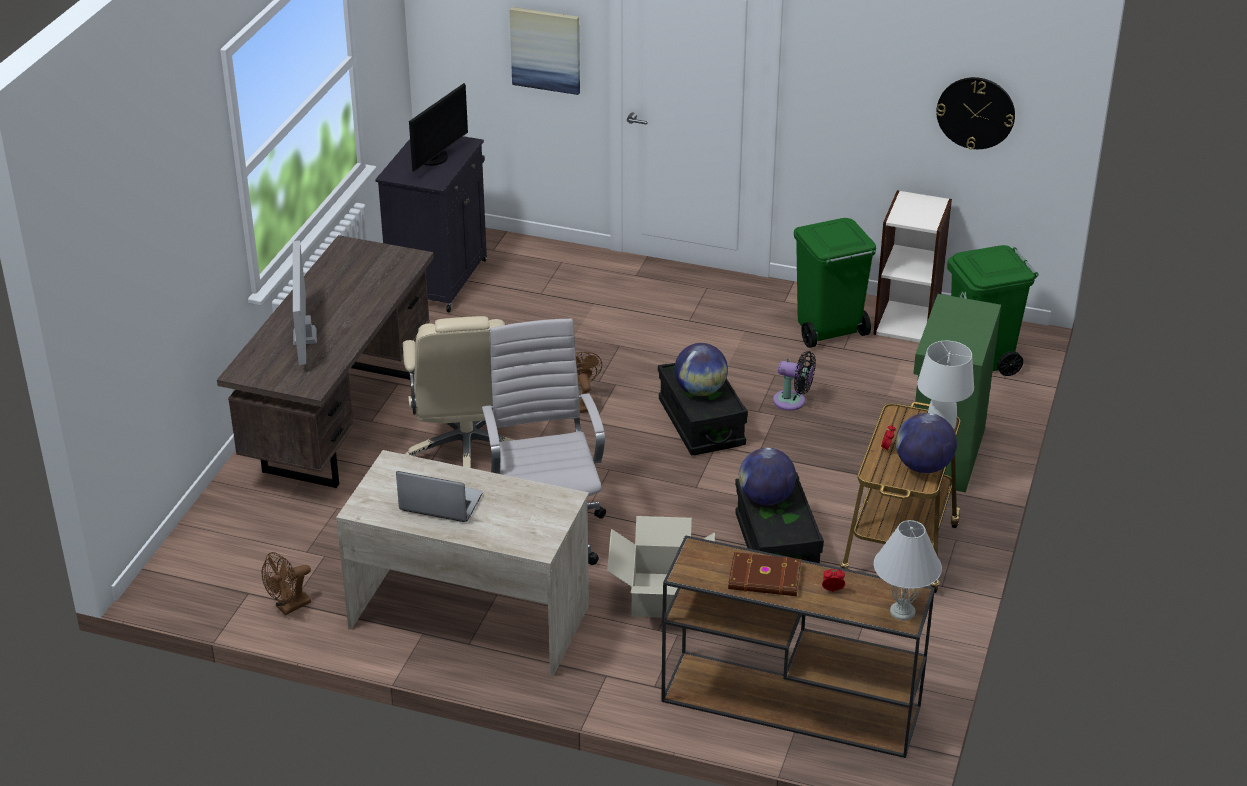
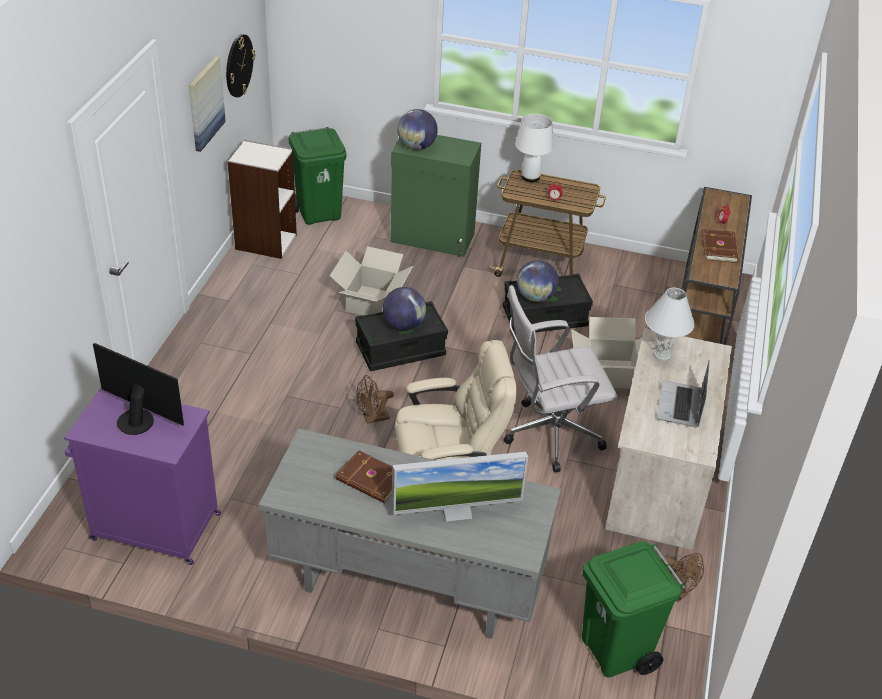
camera: 95 degrees left, 5 degrees up
brown desk [217,235,434,488] -> grey desk [259,428,561,639]
black cabinet [375,136,487,312] -> purple cabinet [64,388,221,565]
picture [509,7,580,95] -> picture moved to [189,56,226,152]
black fan [773,351,816,411] -> cardboard box [330,246,413,316]
green trash can [794,218,876,348] -> green trash can moved to [582,541,685,678]
white table lamp [874,520,942,620] -> white table lamp moved to [645,287,695,361]
globe [896,413,957,473] -> globe moved to [397,109,438,150]
none -> brown book [335,450,392,503]

